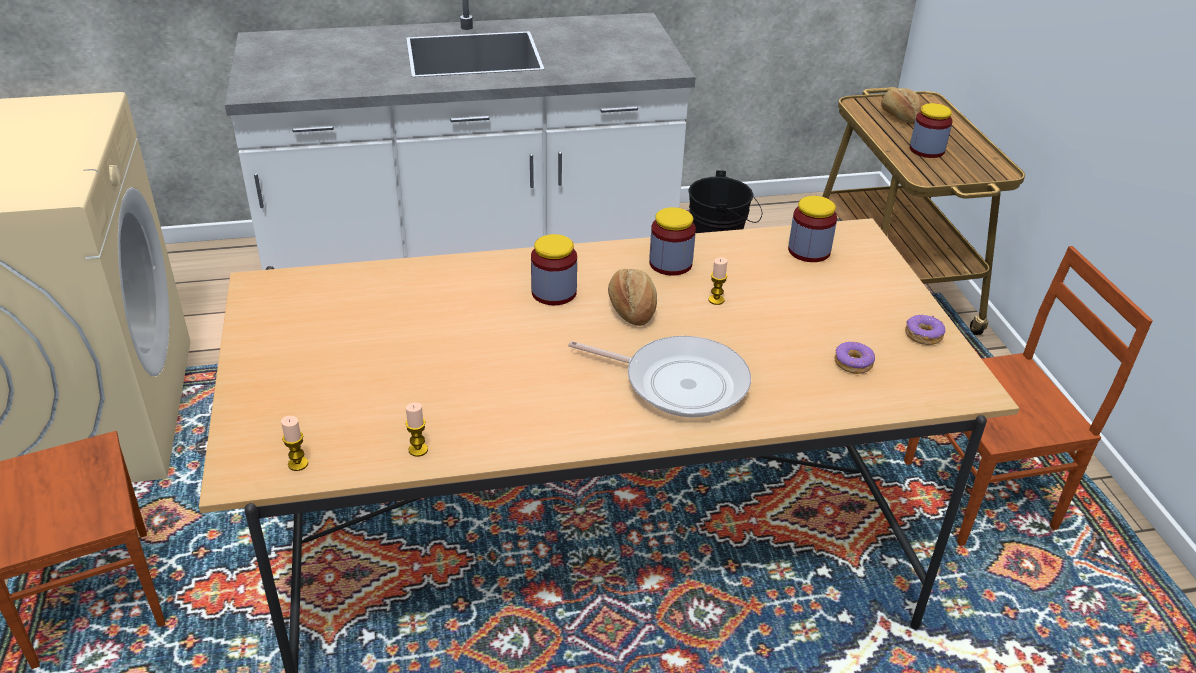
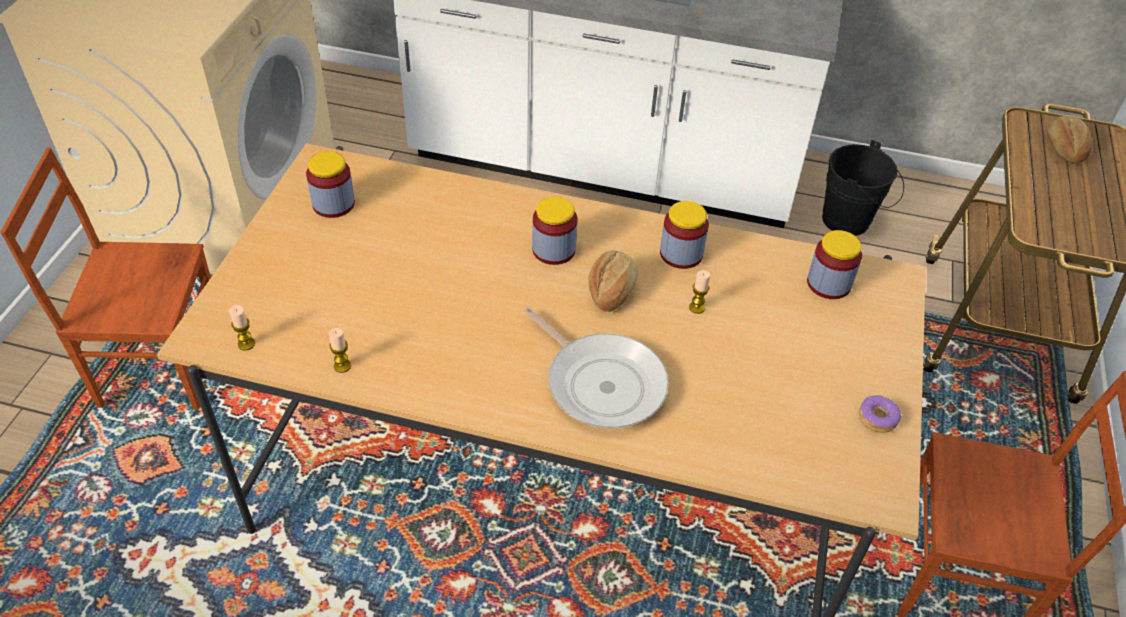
camera: 25 degrees right, 10 degrees up
donut [834,342,875,374] -> none
jar [910,103,953,158] -> jar moved to [306,151,355,218]

